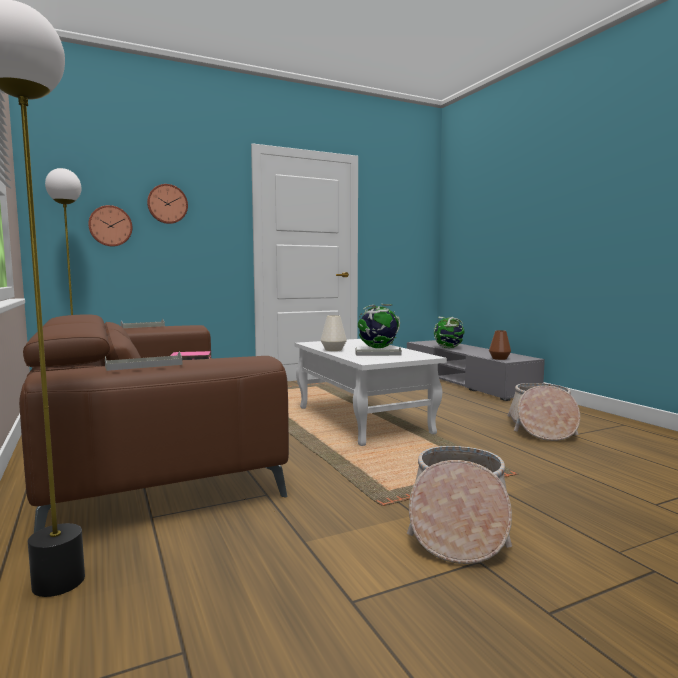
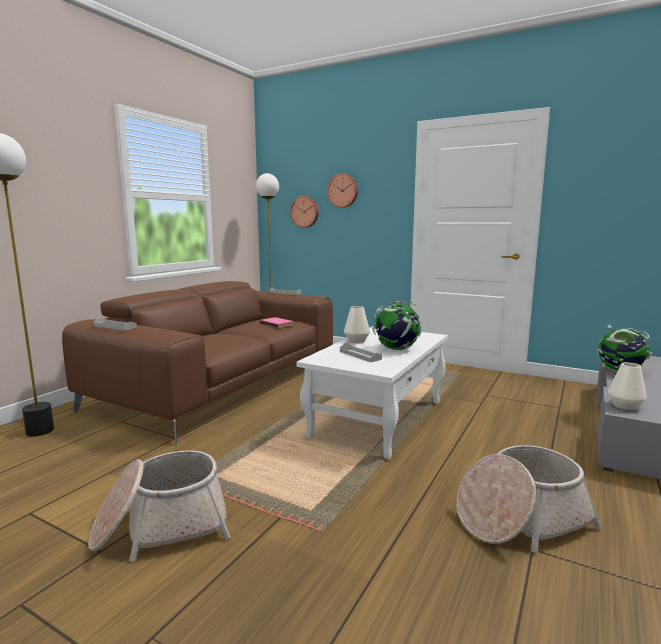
camera: 55 degrees right, 5 degrees up
brown vase [489,330,511,360] -> white vase [608,363,647,410]

